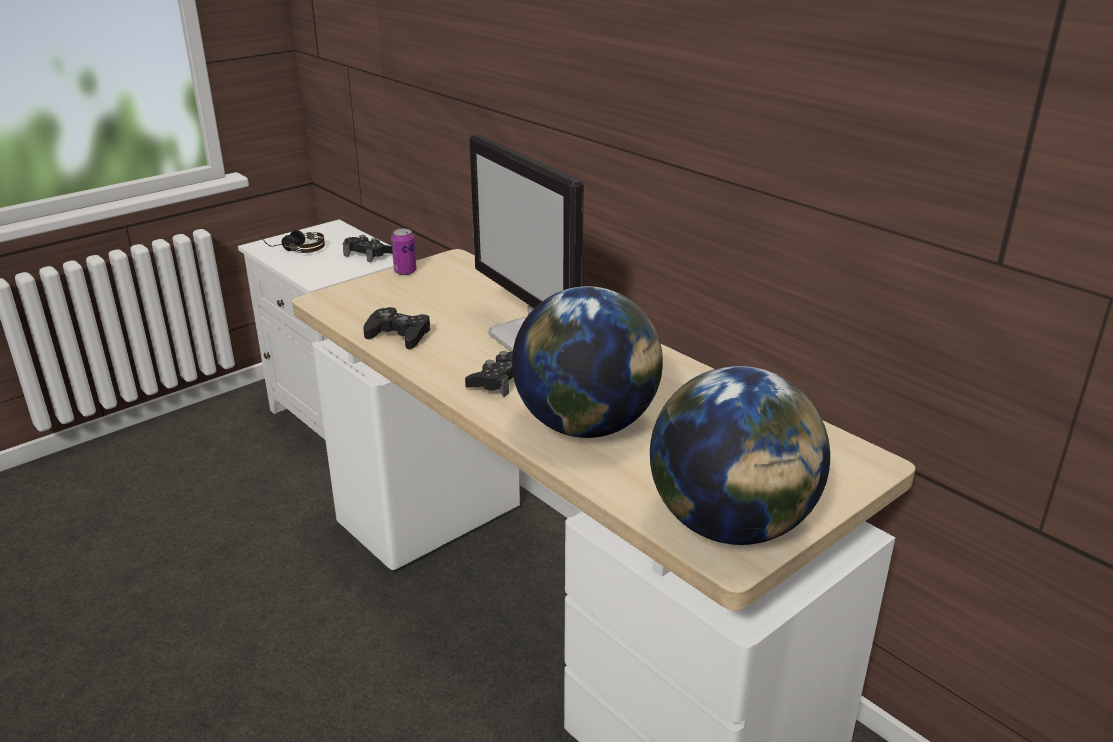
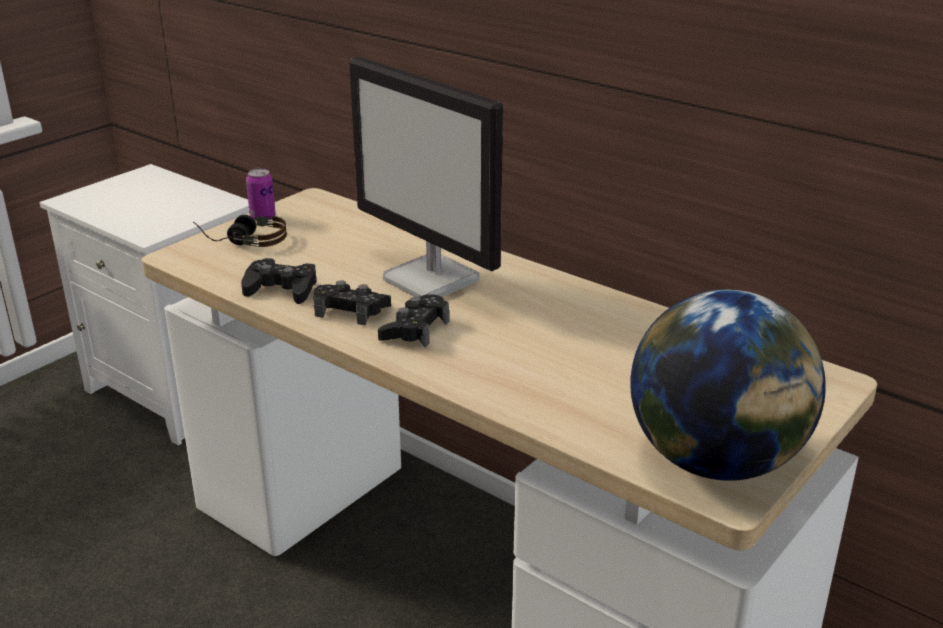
camera: 10 degrees left, 0 degrees up
headphones [258,230,325,253] -> headphones moved to [193,215,287,247]
black game controller [343,235,393,263] -> black game controller moved to [313,280,391,326]
globe [512,286,663,438] -> none

